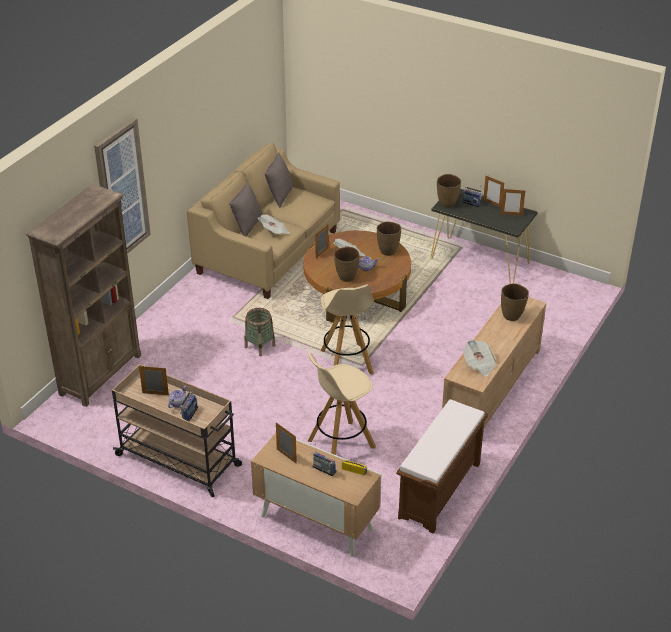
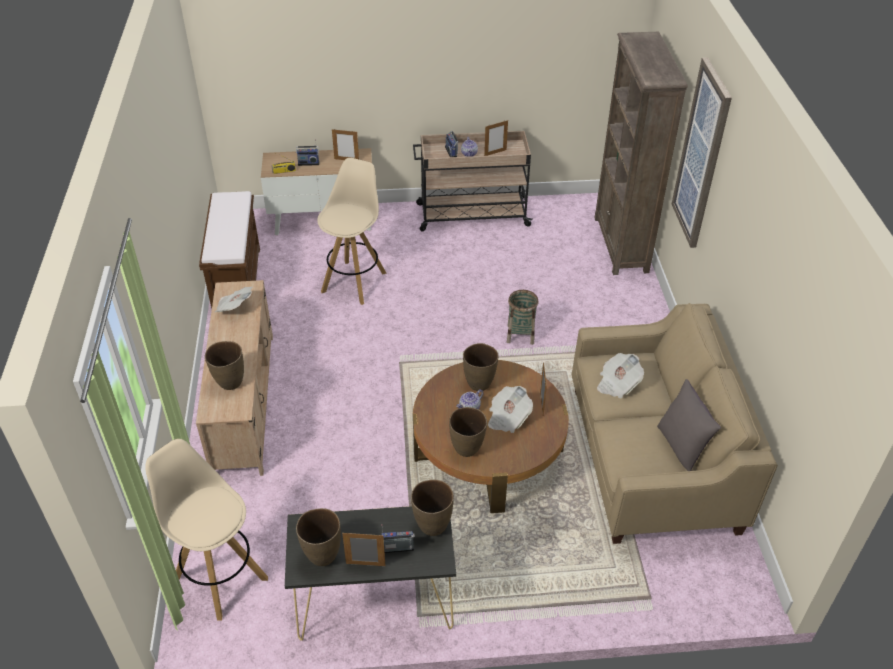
camera: 145 degrees right, 5 degrees up
grey pillow [229,182,262,237] -> none
beige stool [321,285,374,375] -> beige stool moved to [145,439,268,621]
picture frame [500,189,525,216] -> brown vase [296,508,341,566]

